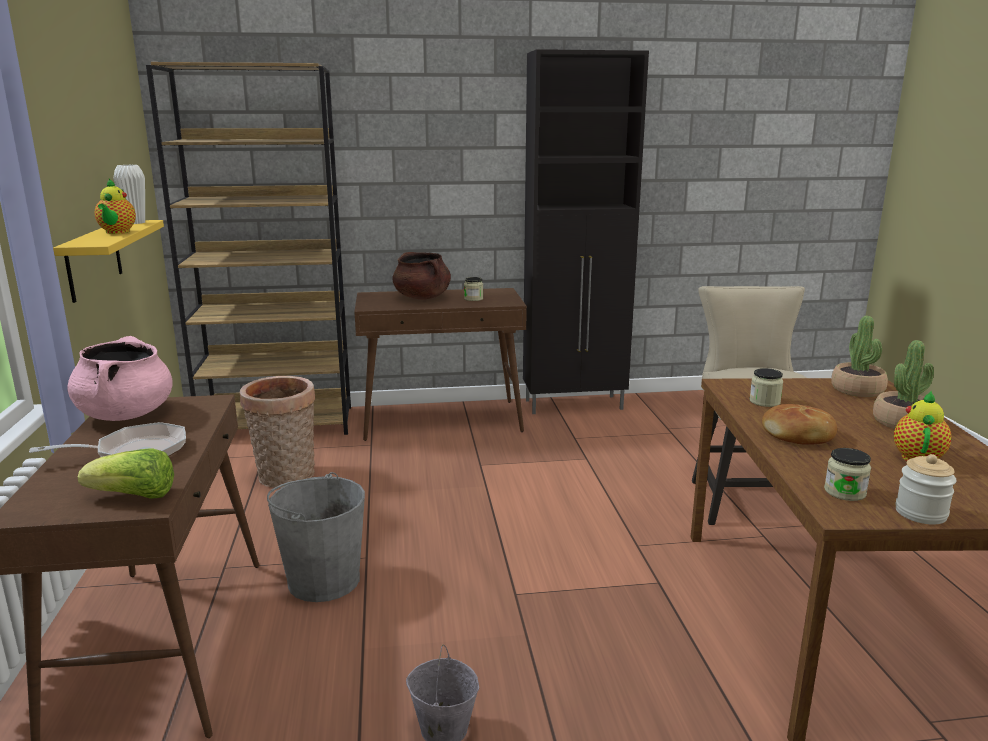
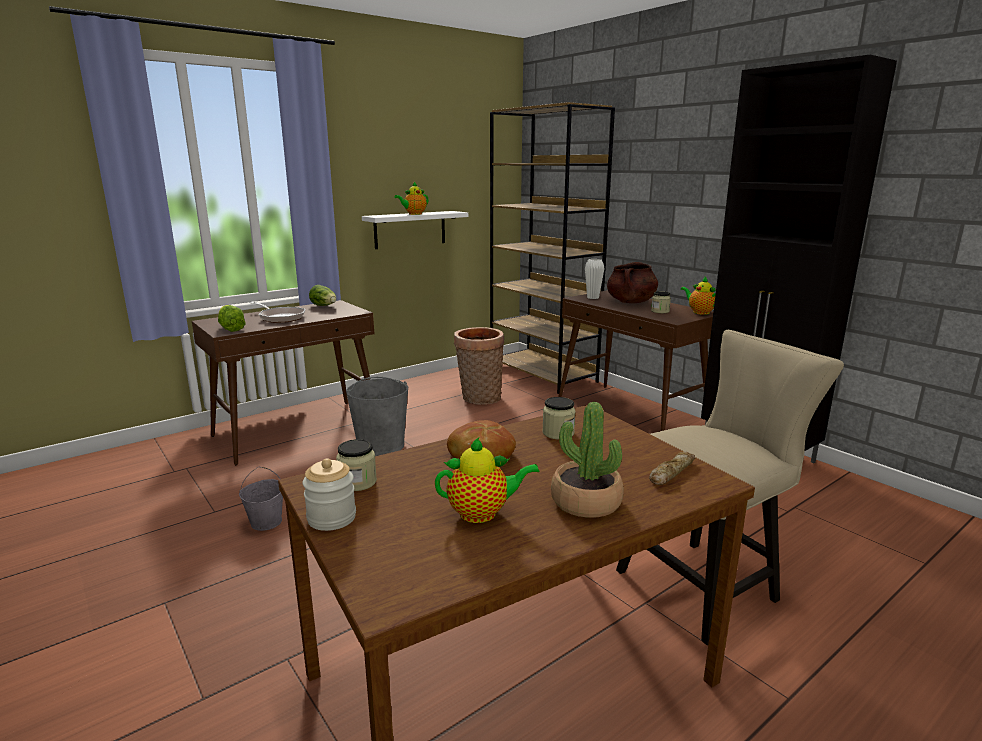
camera: 60 degrees right, 0 degrees up
yellow shelf [53,220,164,303] -> white shelf [362,211,468,249]
pink cooking pot [67,336,172,421] -> lettuce [309,285,336,306]
white vase [114,165,145,224] -> white vase moved to [585,259,605,299]
potted plant [831,316,888,397] -> bread [649,451,695,485]
none -> teapot [681,277,716,315]

